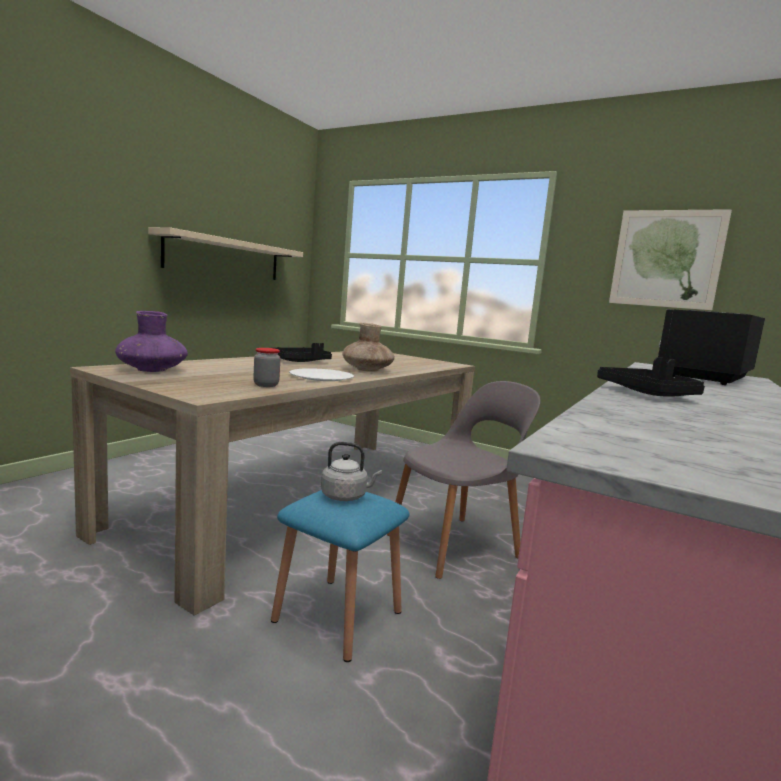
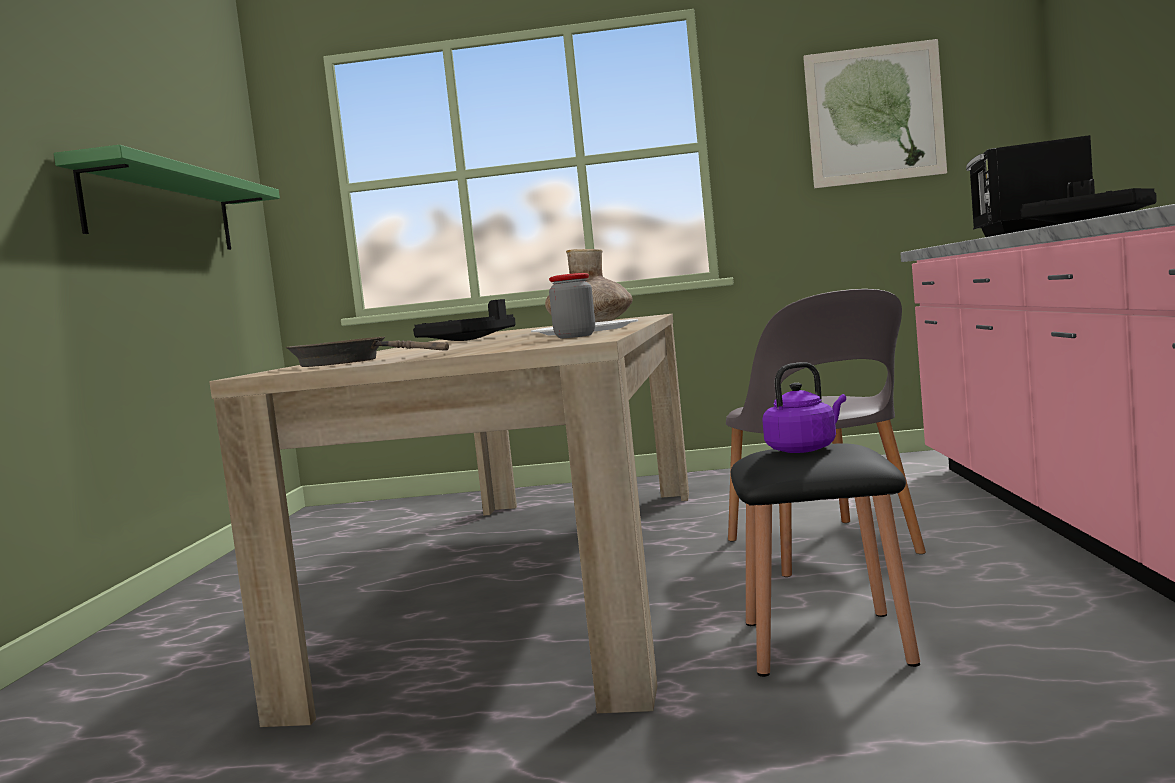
camera: 25 degrees left, 5 degrees down
purple vase [115,311,188,372] -> brown frying pan [286,337,449,367]
beige shelf [148,227,303,280] -> green shelf [54,145,280,250]
blue stool [271,490,410,662] -> black stool [731,444,920,677]
grey kettle [321,442,382,501] -> purple kettle [762,362,846,453]
grey chair [387,381,541,579] -> grey chair turned 135 degrees clockwise [726,289,926,577]

